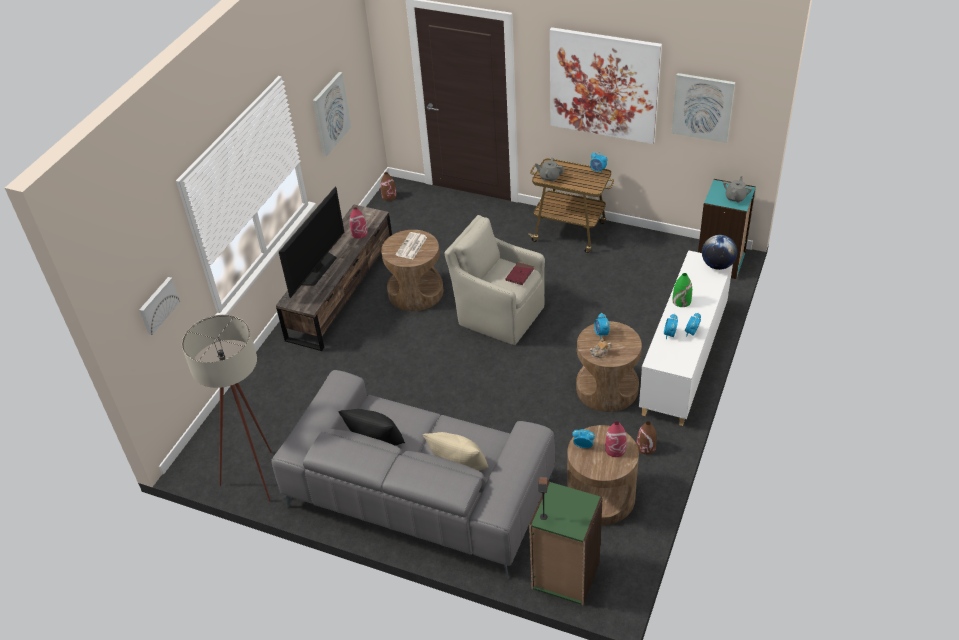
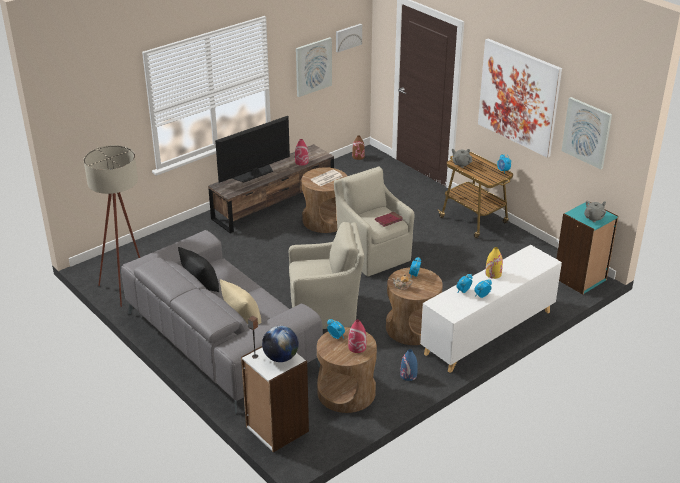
camera: 25 degrees right, 10 degrees down
picture [139,277,180,335] -> picture moved to [336,24,362,52]
green bookcase [529,481,603,605] -> white bookcase [241,346,309,452]
brown vase [636,421,657,455] -> blue vase [400,349,418,381]
green vase [672,273,692,307] -> yellow vase [485,247,503,279]
globe [702,235,737,270] -> globe moved to [262,326,299,362]
none -> beige armchair [289,222,365,329]

